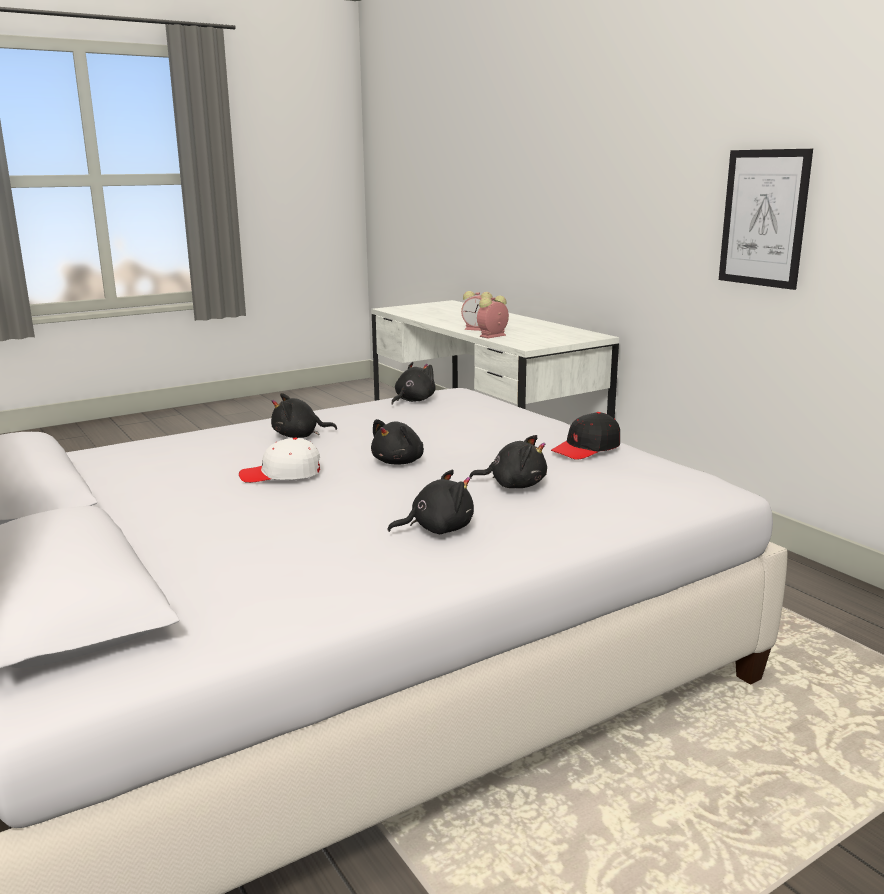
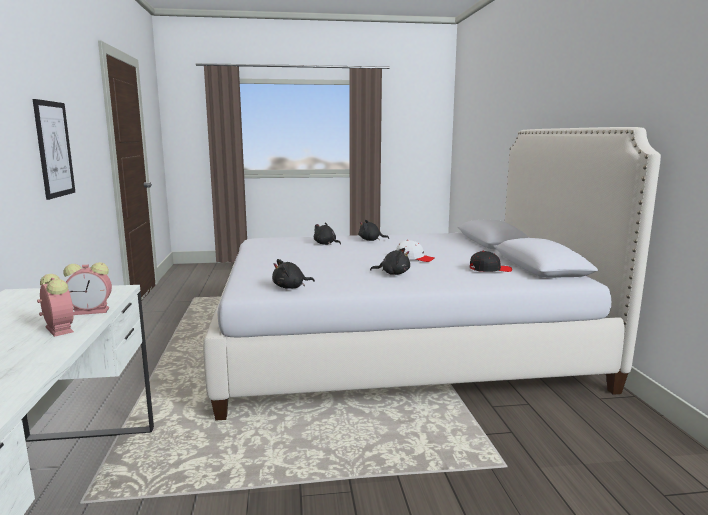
camera: 155 degrees left, 5 degrees down
black plush toy [371,419,424,465] -> none
black cap [551,412,620,460] -> black cap moved to [470,251,512,272]

